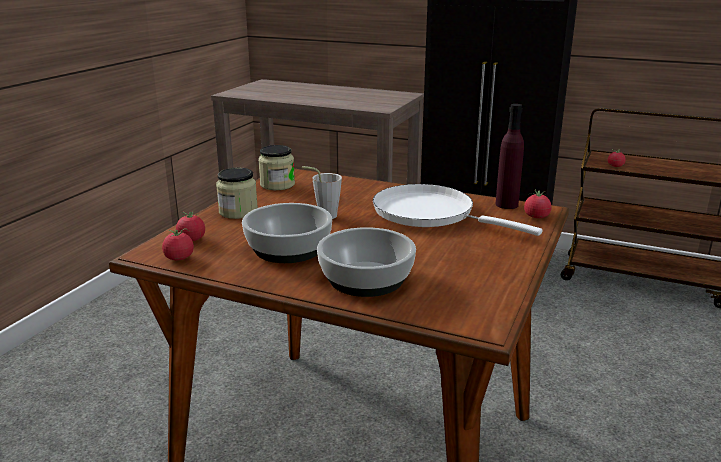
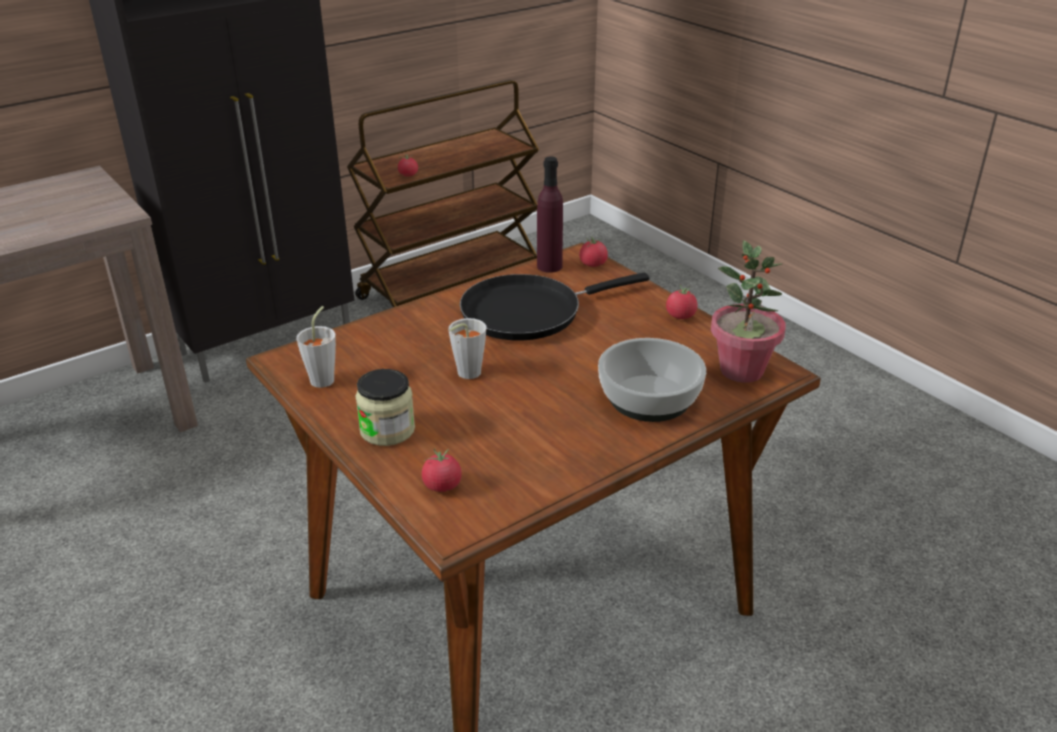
camera: 60 degrees left, 10 degrees up
tomato [162,228,194,260] -> tomato moved to [666,285,698,319]
bowl [242,203,332,263] -> none
jar [258,145,295,190] -> grey cup [296,306,336,388]
white frying pan [373,184,542,236] -> black frying pan [460,272,650,340]
none -> potted plant [711,240,786,383]

